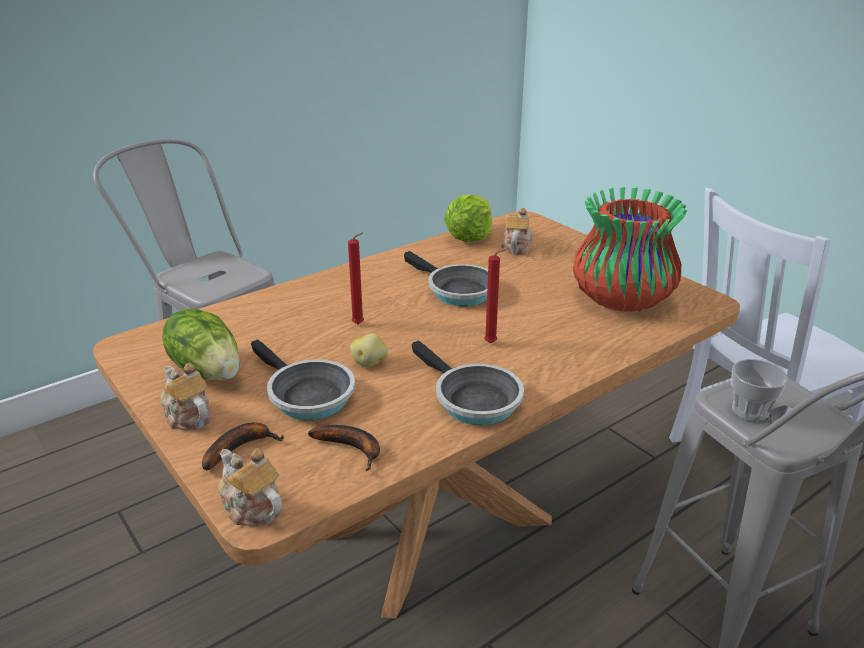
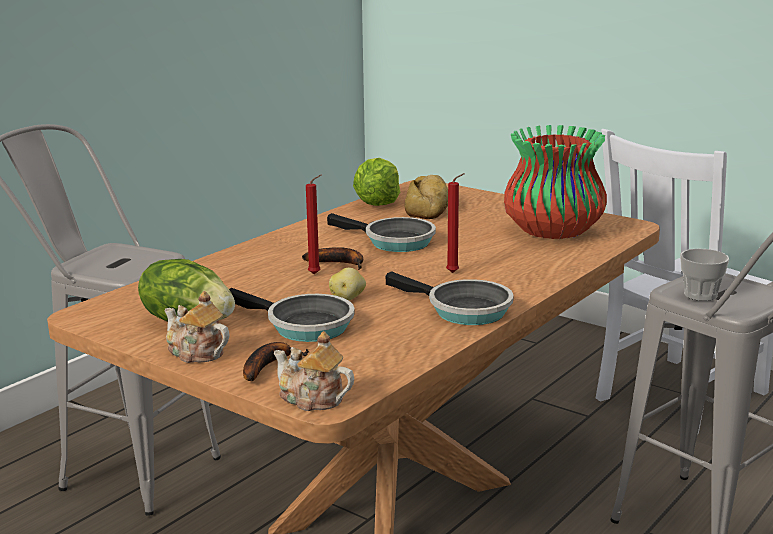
camera: 15 degrees left, 10 degrees down
banana [308,425,380,471] -> banana moved to [302,247,363,270]
teapot [501,208,532,255] -> bread [405,175,448,219]

